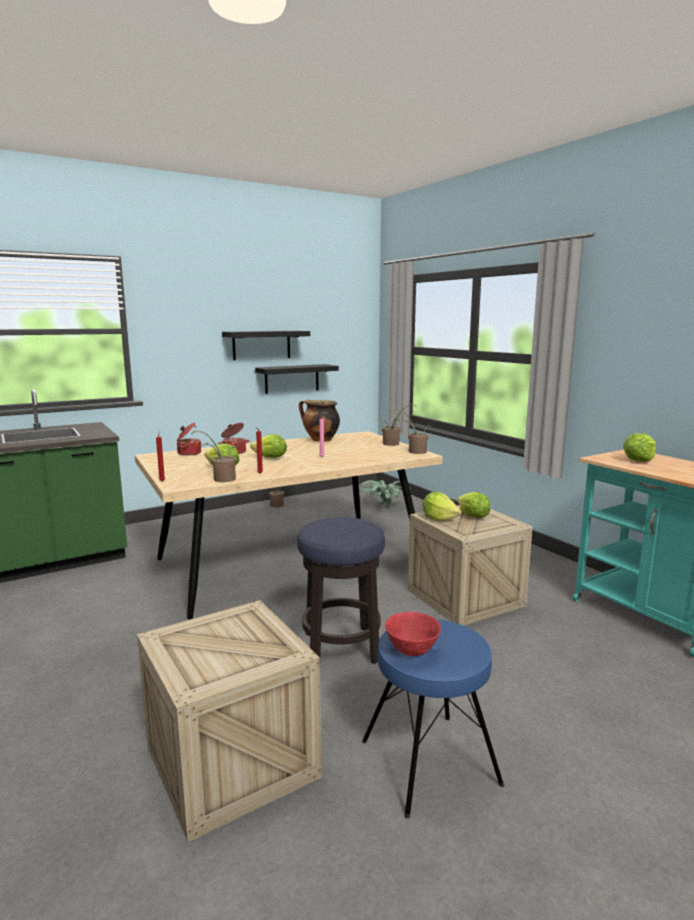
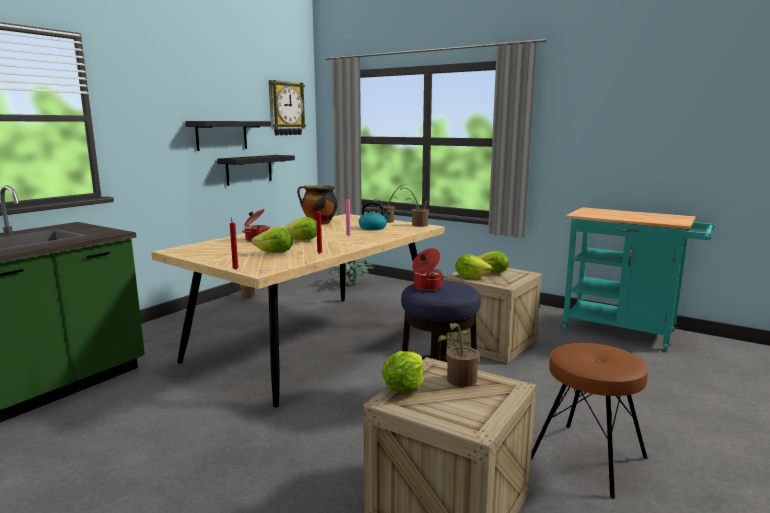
camera: 25 degrees left, 0 degrees up
cooking pot [177,422,202,456] -> cooking pot moved to [412,248,443,291]
potted plant [191,431,237,482] -> potted plant moved to [438,323,480,387]
blue stool [362,619,504,819] -> brown stool [531,343,648,499]
red bowl [385,612,441,656] -> none
lettuce [623,433,656,462] -> lettuce moved to [382,351,424,393]
none -> wall clock [269,80,306,135]
none -> kettle [359,201,391,230]

